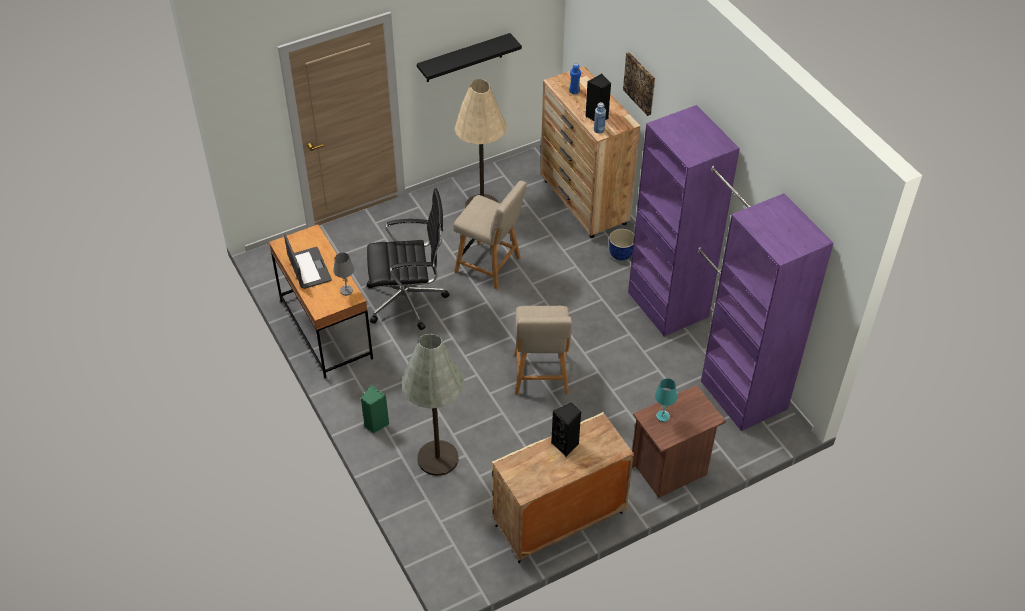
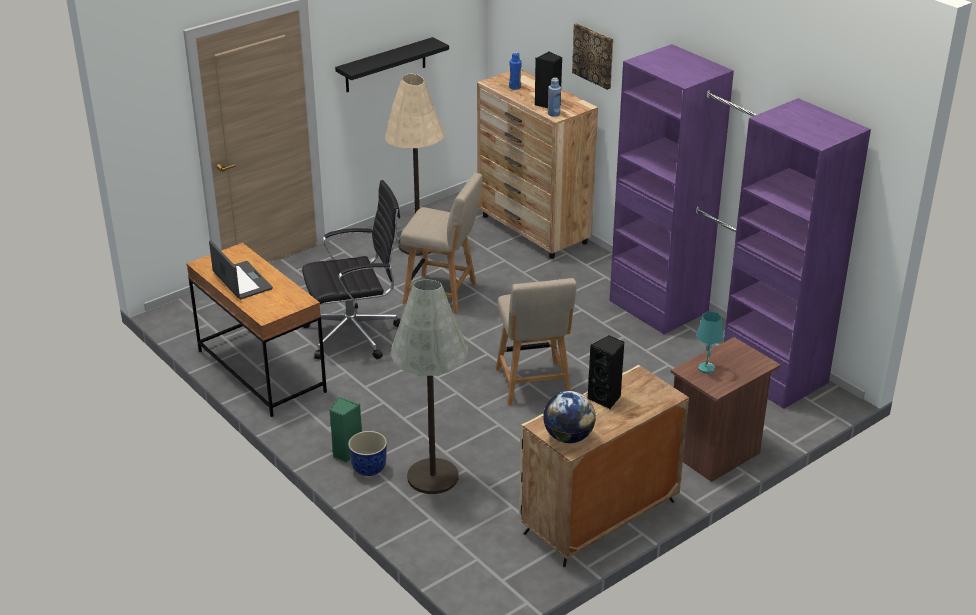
camera: 10 degrees left, 15 degrees down
grey table lamp [333,253,354,296] -> none
planter [609,229,634,260] -> planter moved to [348,431,387,476]
none -> globe [543,391,596,443]

